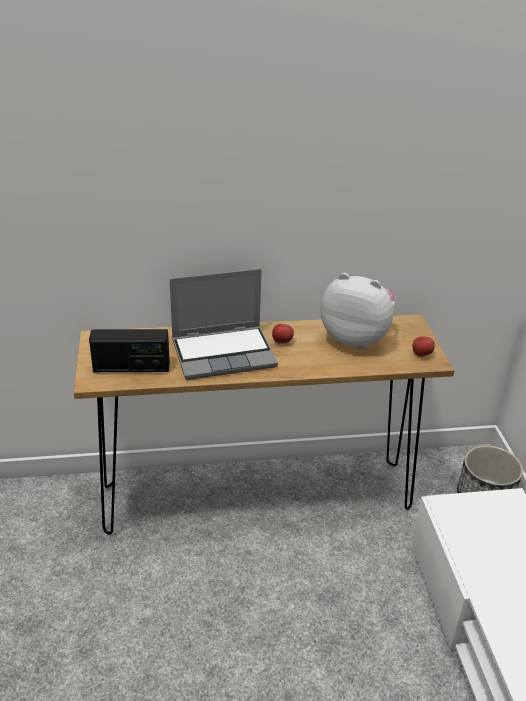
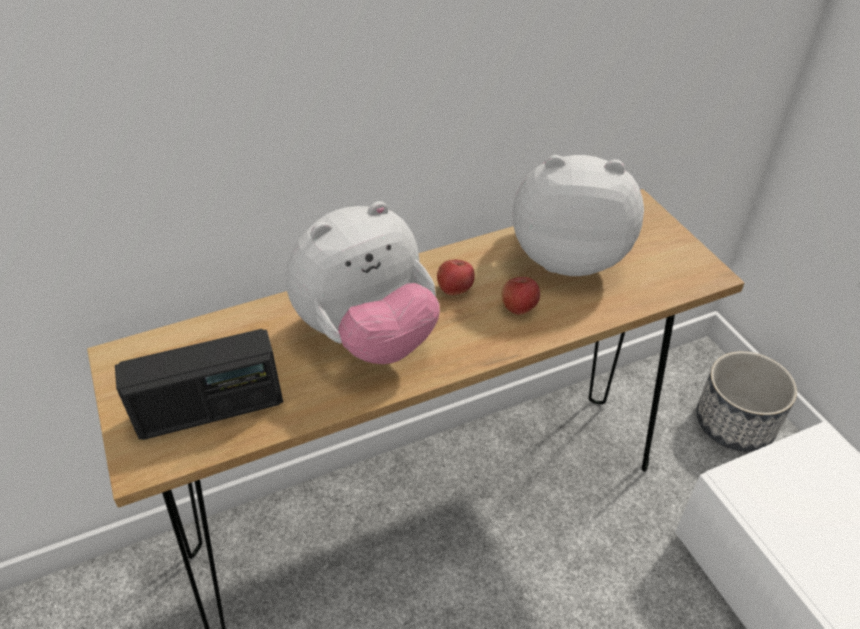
camera: 15 degrees left, 10 degrees up
laptop [170,269,278,380] -> plush toy [286,201,440,364]
apple [412,336,435,357] -> apple moved to [502,277,540,315]

